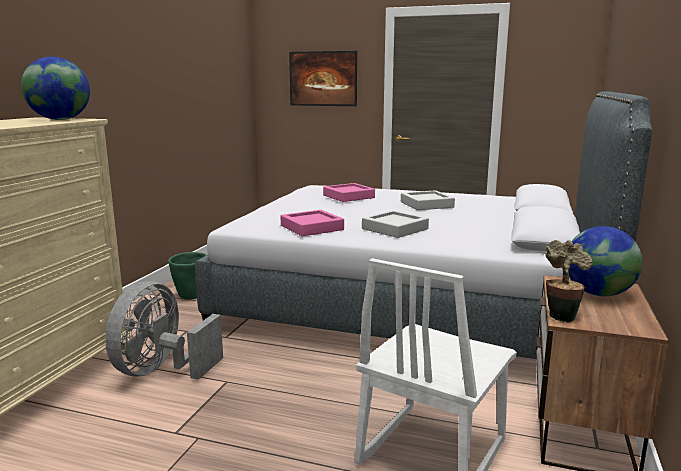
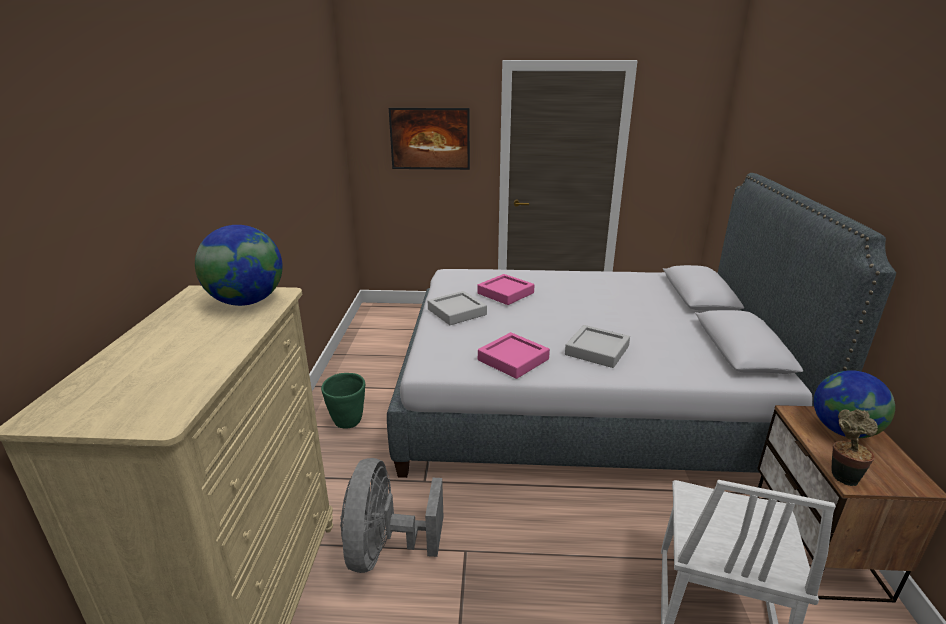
camera: 15 degrees left, 10 degrees up
grey tray [401,190,455,210] -> grey tray moved to [428,291,487,325]

